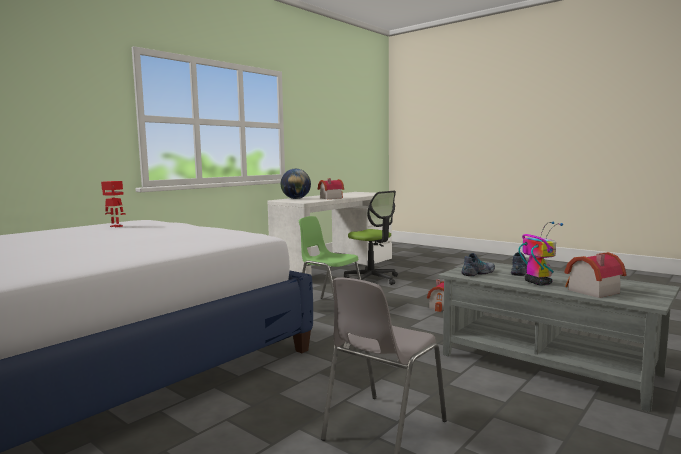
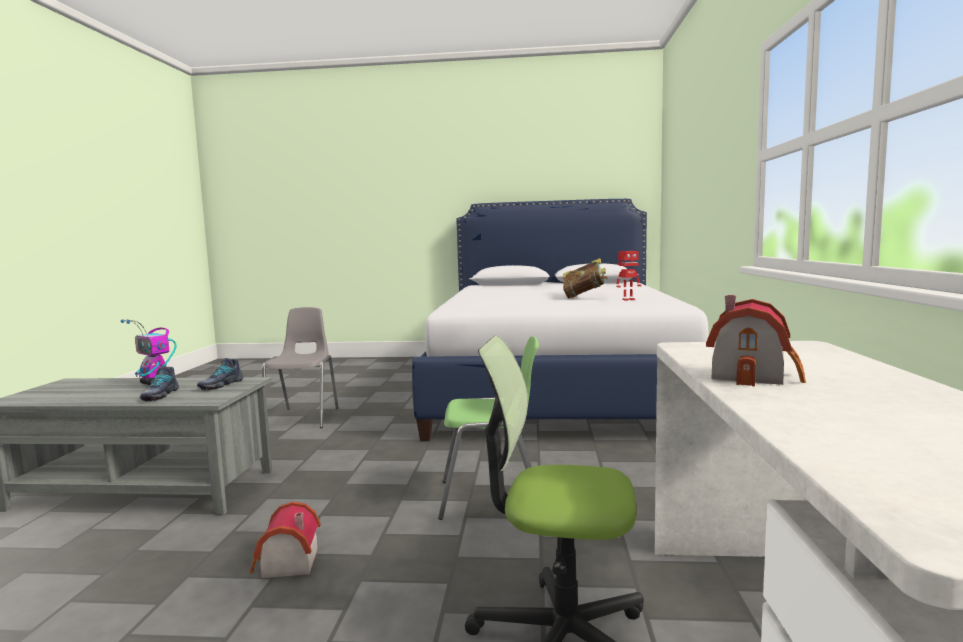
camera: 145 degrees right, 0 degrees up
globe [281,169,311,199] -> none
toy house [564,252,626,298] -> none
none -> book [563,258,608,298]

